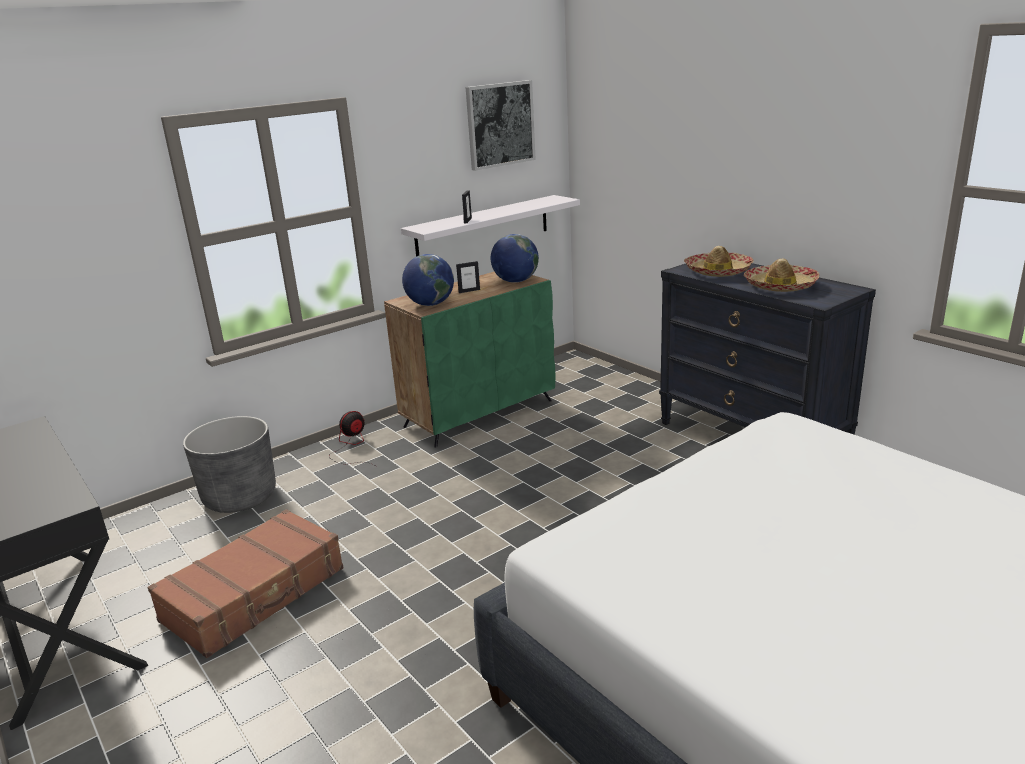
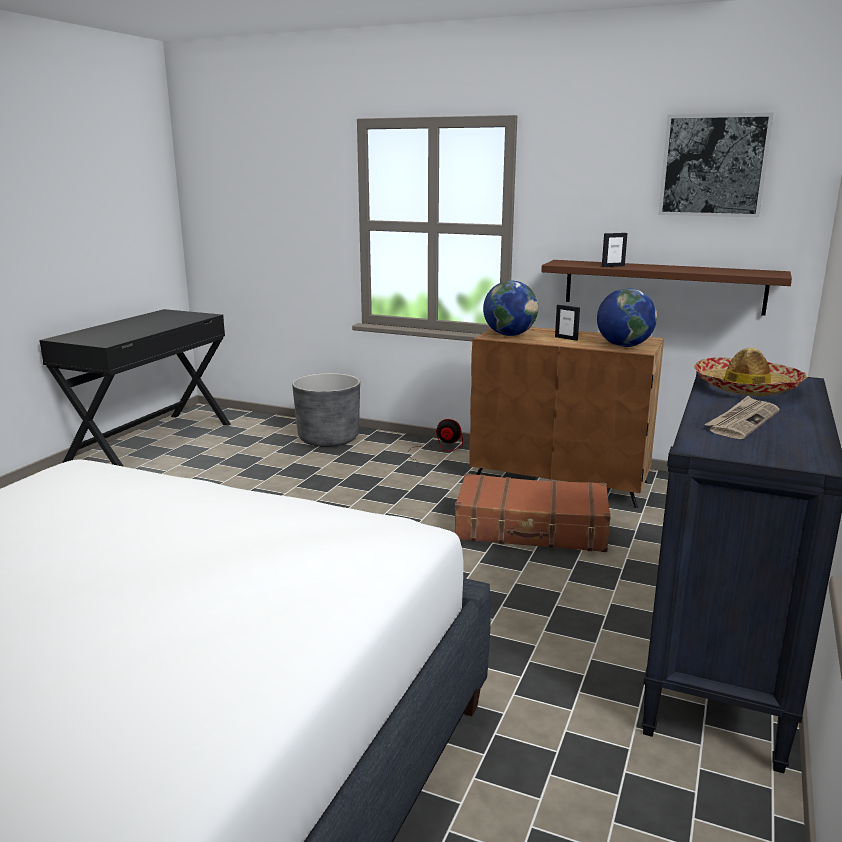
camera: 60 degrees right, 5 degrees down
brown suitcase [148,509,344,658] -> brown suitcase moved to [455,473,611,552]
green cabinet [384,272,556,448] -> brown cabinet [469,327,664,508]
white shelf [401,195,580,257] -> brown shelf [541,260,792,316]
hat [744,258,819,292] -> newspaper [705,396,780,439]

